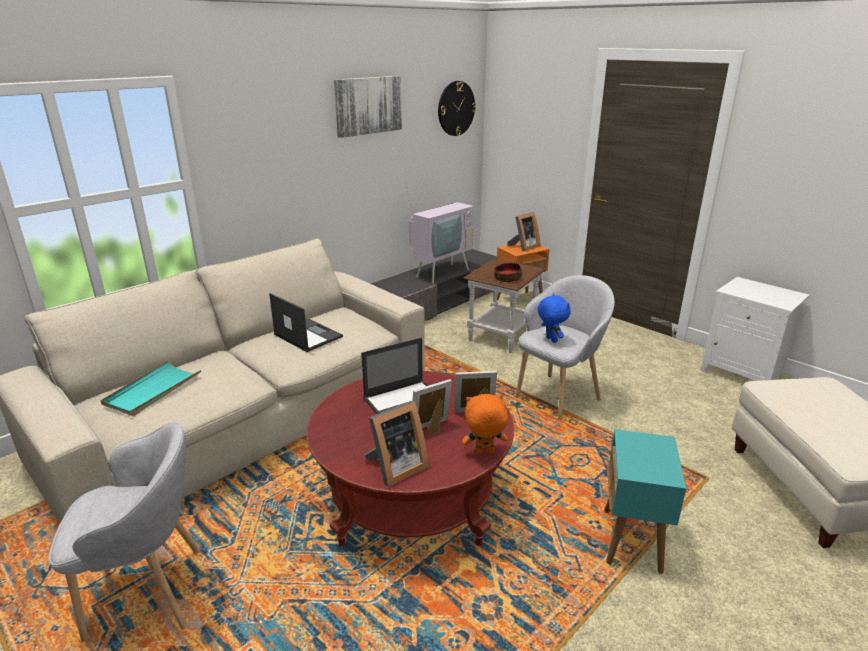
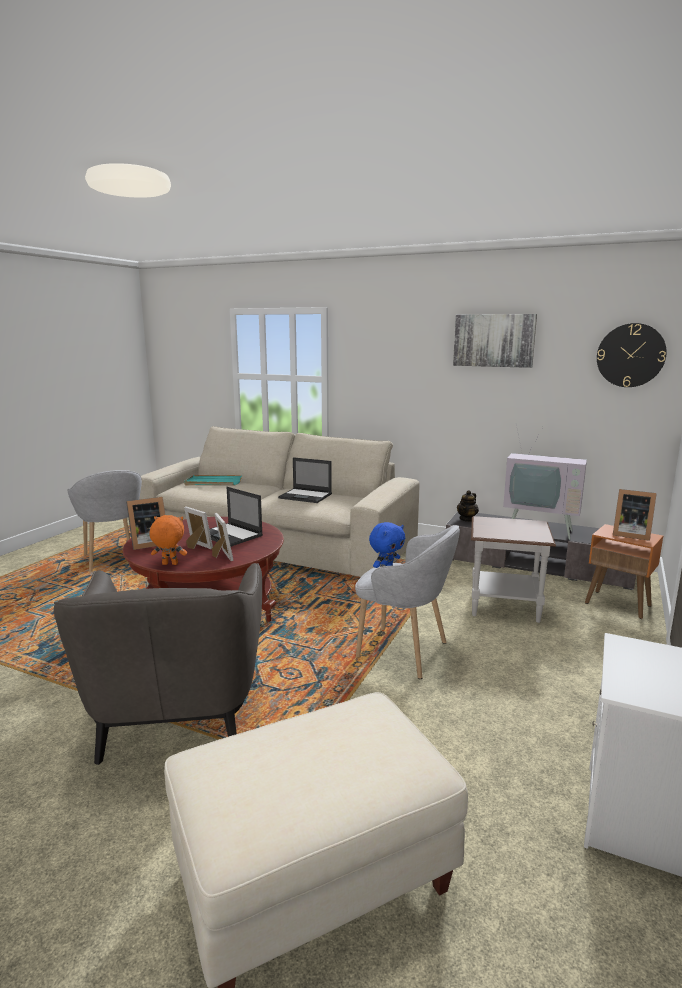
camera: 70 degrees right, 10 degrees down
laptop [269,293,343,352] -> laptop turned 90 degrees clockwise [278,457,332,503]
picture frame [364,401,429,487] -> picture frame turned 60 degrees counterclockwise [126,497,165,550]
orange plush toy [462,394,508,454] -> orange plush toy turned 60 degrees counterclockwise [149,515,187,565]
bowl [494,263,522,282] -> none
turquoise side table [604,429,686,574] -> grey armchair [54,563,262,765]
none -> teapot [457,490,479,522]

